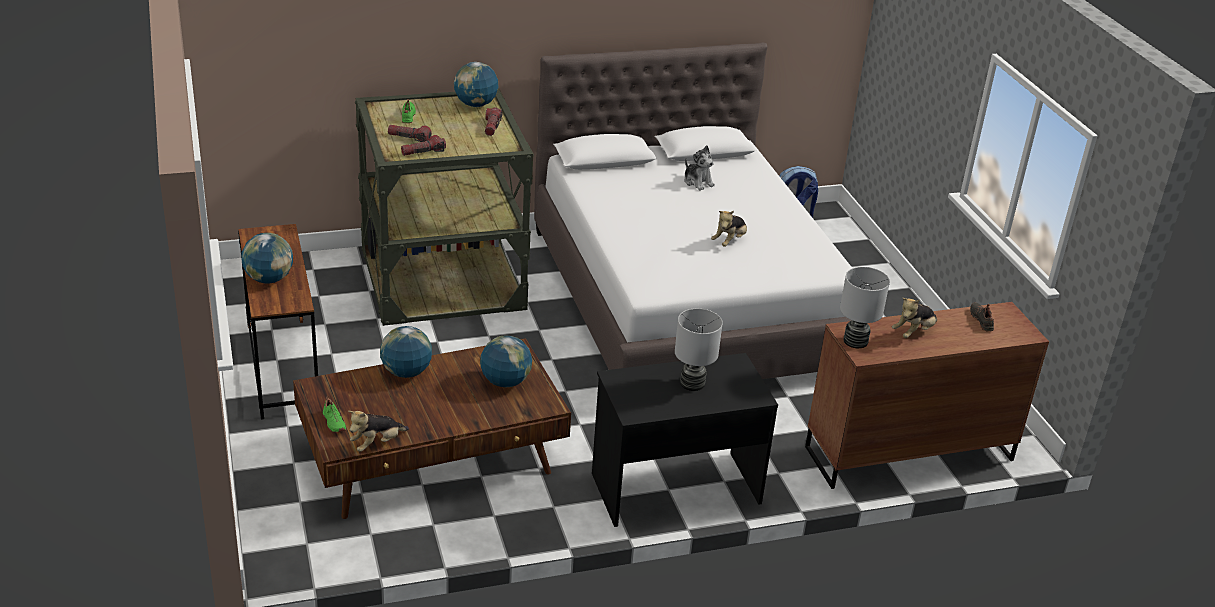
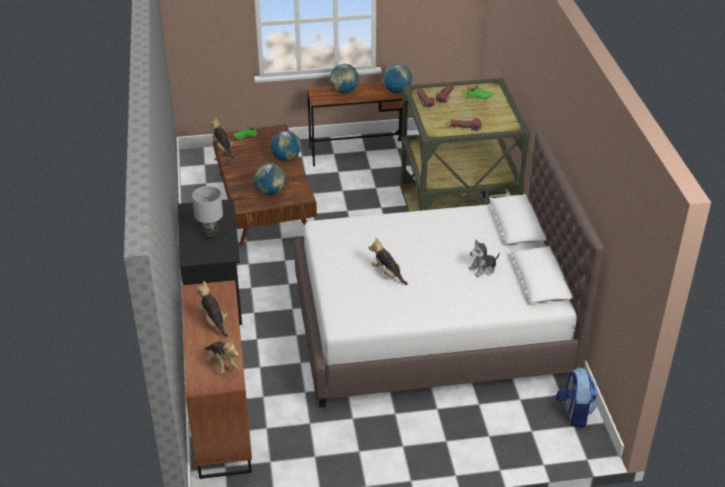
camera: 100 degrees right, 5 degrees up
globe [454,62,498,107] -> globe moved to [383,64,412,94]
grey table lamp [840,267,890,348] -> none
black shoe [970,302,994,332] -> plush toy [205,340,239,373]

